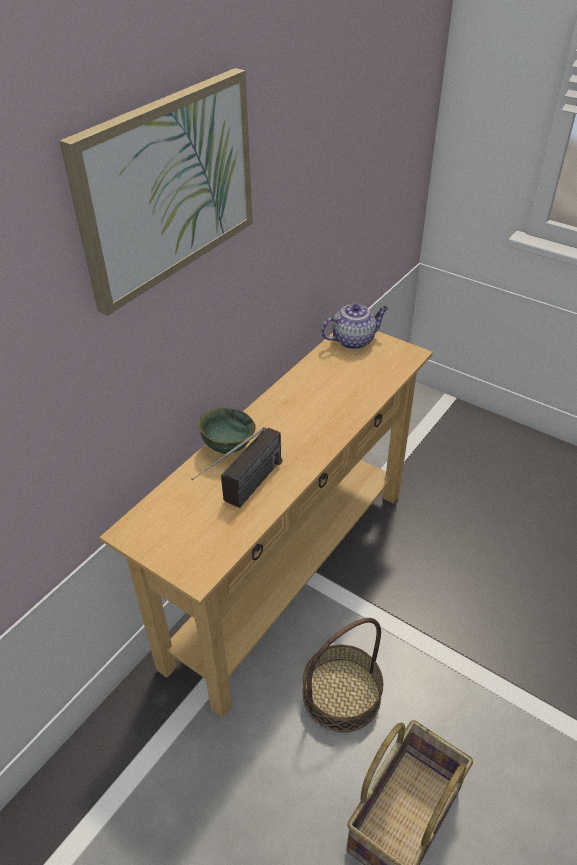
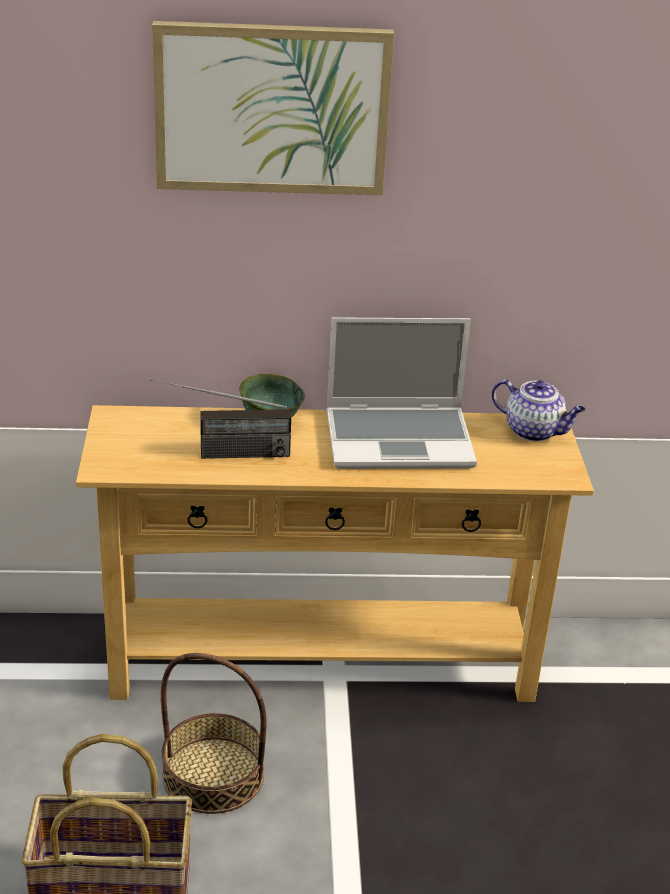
camera: 50 degrees right, 10 degrees down
none -> laptop [327,317,477,469]

